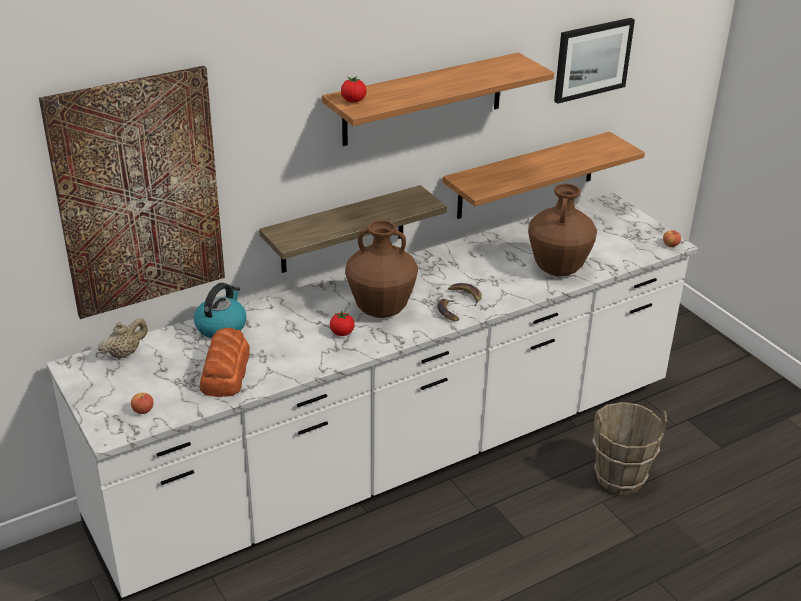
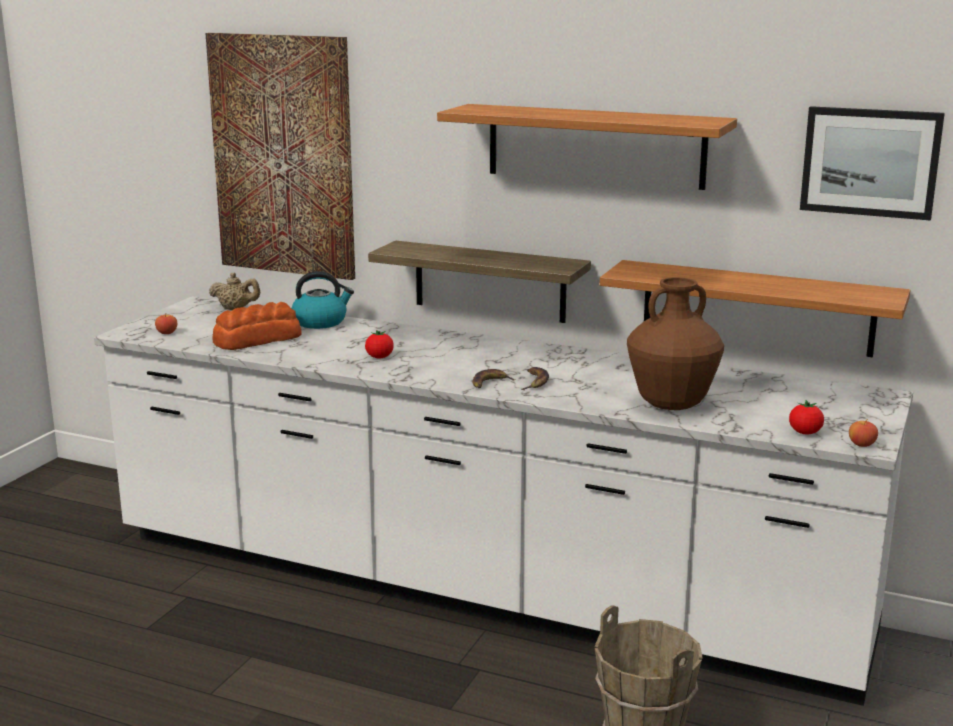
camera: 55 degrees right, 15 degrees down
tomato [341,76,367,103] -> tomato moved to [789,400,824,435]
brown vase [345,220,418,318] -> none

